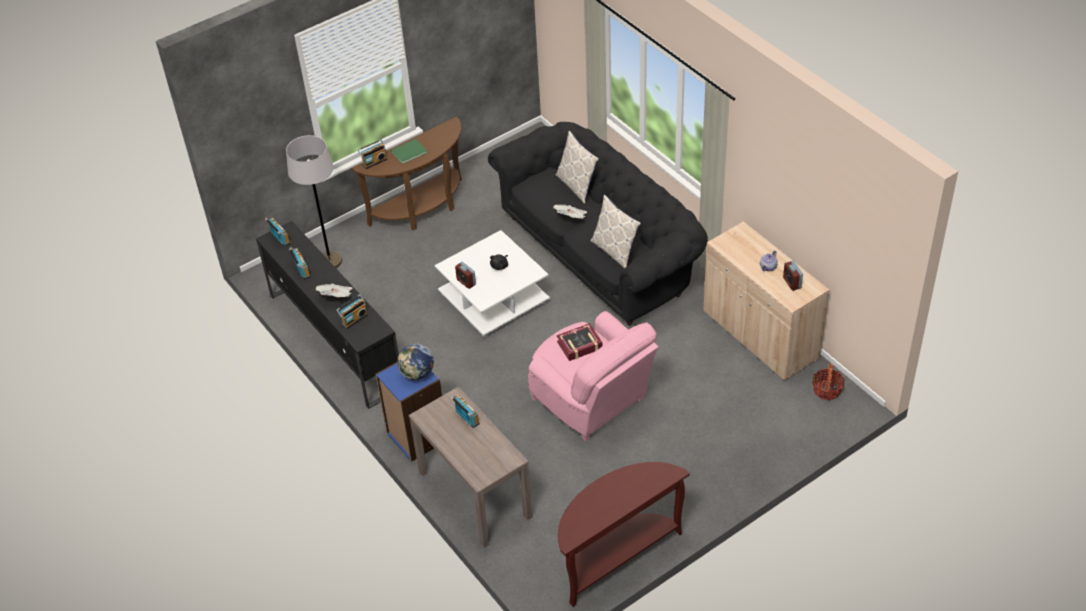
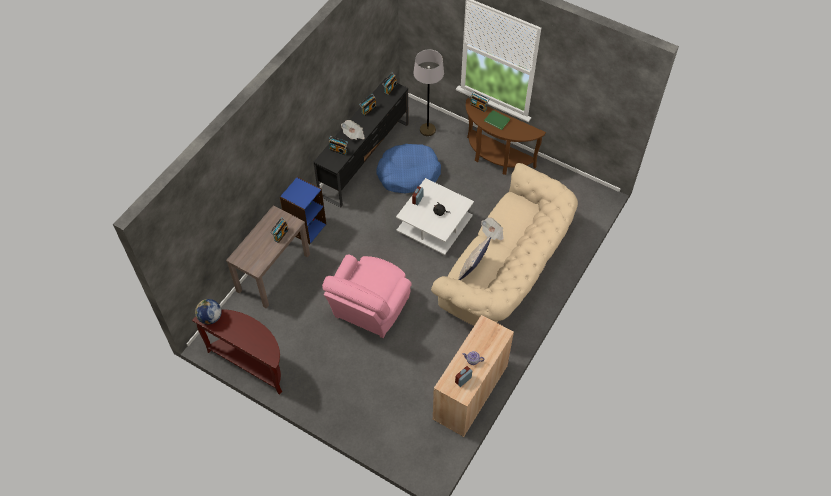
camera: 65 degrees right, 10 degrees up
globe [397,344,434,380] -> globe moved to [195,299,222,324]
black sofa [488,122,708,326] -> beige sofa [431,163,578,326]
pillow [555,131,599,204] -> none
book [557,323,603,361] -> none
basket [812,364,845,400] -> none
none -> blue dog bed [376,144,441,193]

